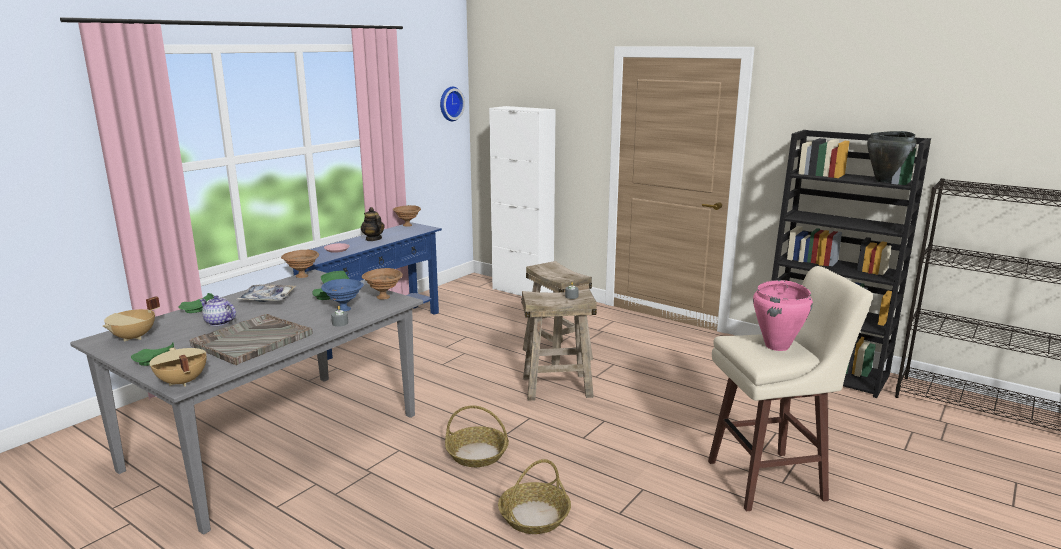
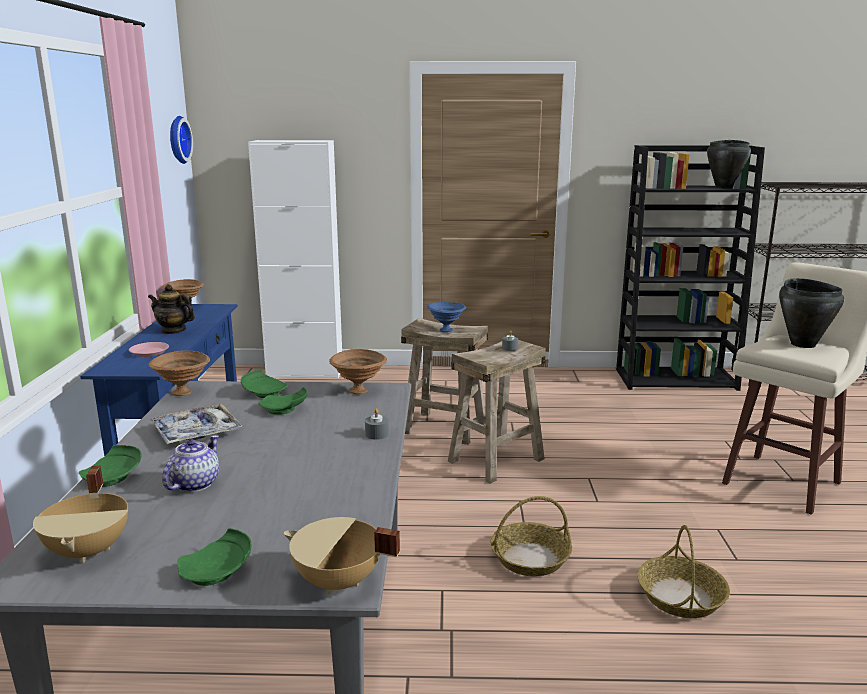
camera: 35 degrees left, 0 degrees up
grey tray [190,314,312,365] -> none
teapot [200,295,236,326] -> teapot turned 120 degrees clockwise [162,435,219,492]
blue bowl [321,279,364,311] -> blue bowl moved to [427,302,466,332]
pink cooking pot [753,280,813,351] -> black cooking pot [779,278,844,348]

